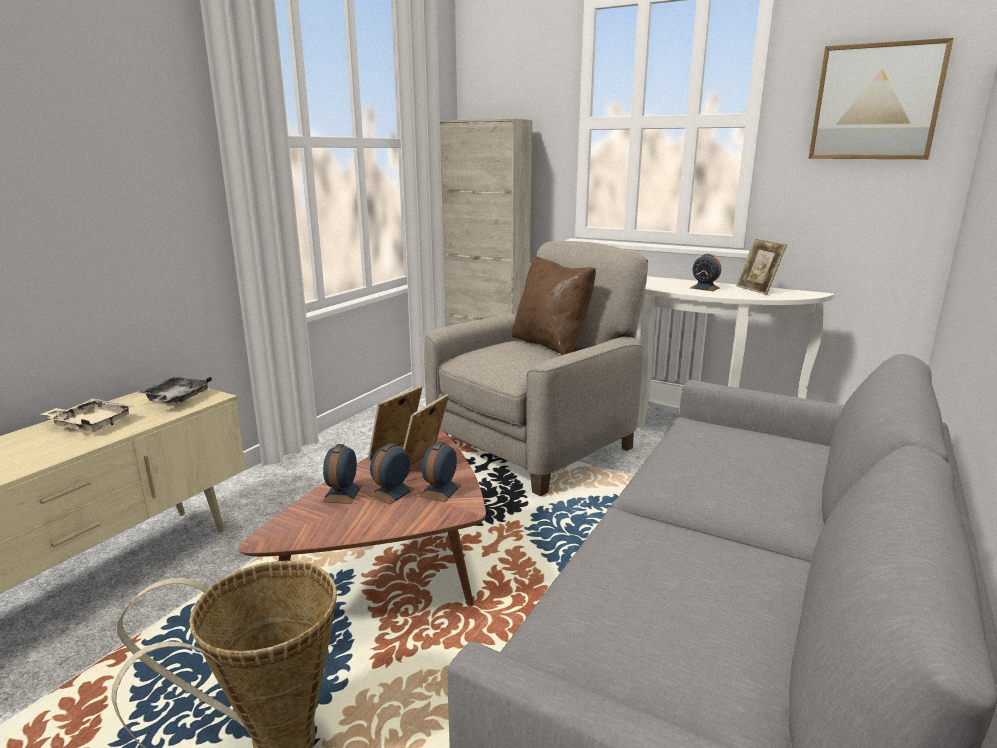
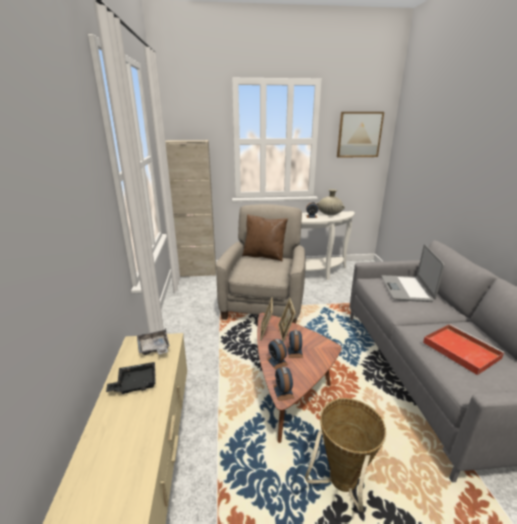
camera: 35 degrees left, 5 degrees up
beige tray [41,399,133,432] -> black tray [106,362,156,394]
alarm clock [419,441,461,502] -> alarm clock moved to [273,367,294,401]
picture frame [736,238,787,295] -> beige vase [317,189,345,215]
none -> laptop [381,245,445,302]
none -> red tray [423,324,505,375]

